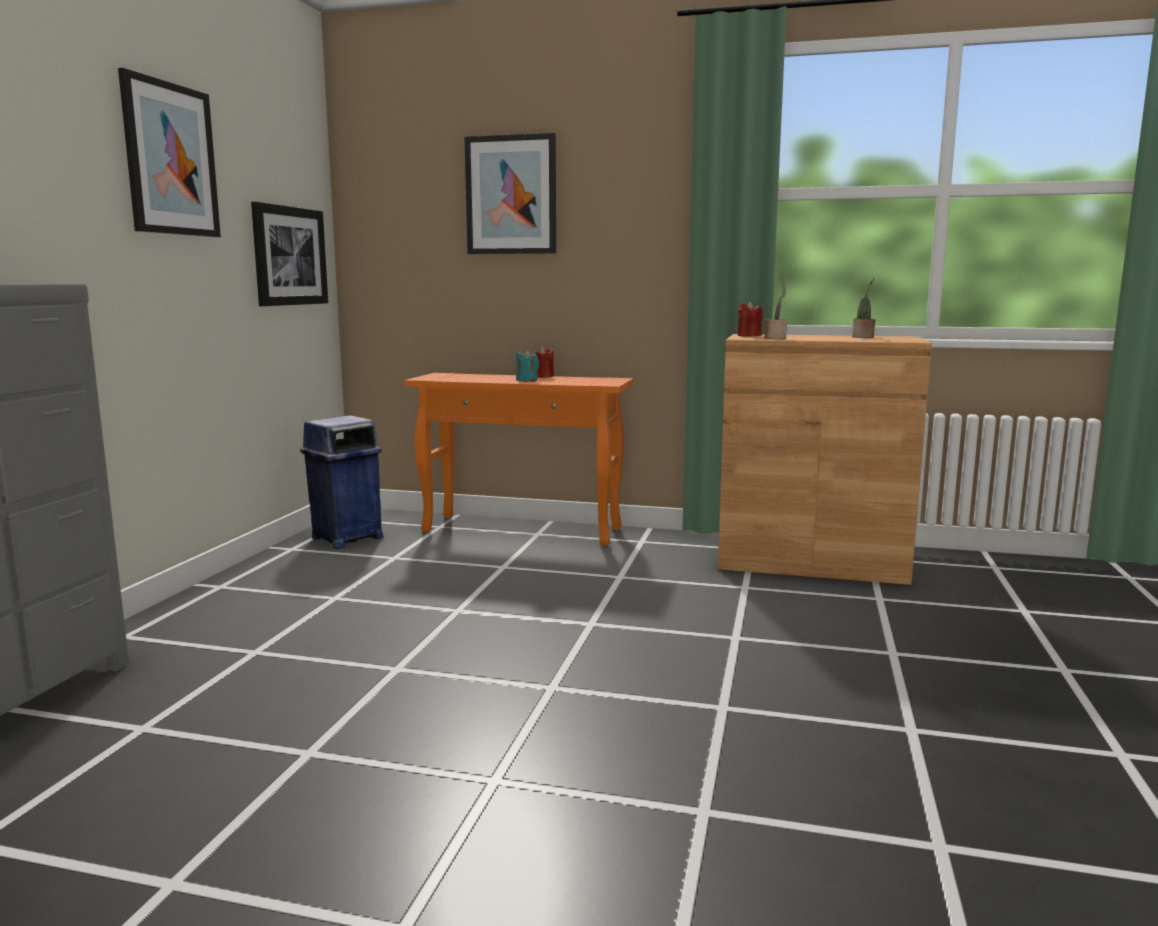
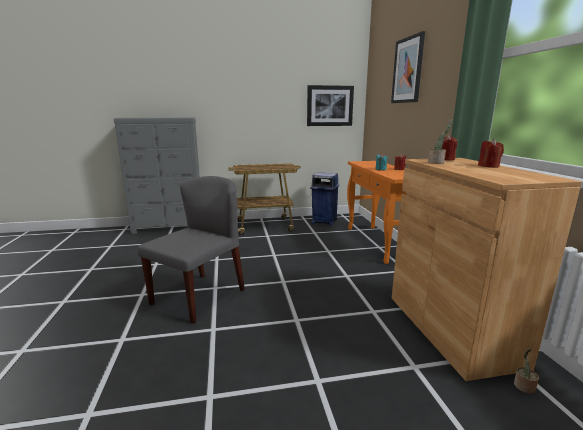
camera: 65 degrees right, 5 degrees up
picture [118,68,221,237] -> none
potted plant [852,278,876,338] -> potted plant moved to [514,348,539,394]
none -> grey chair [137,176,245,324]
none -> cart [228,164,301,235]
none -> red candle [478,139,504,168]

